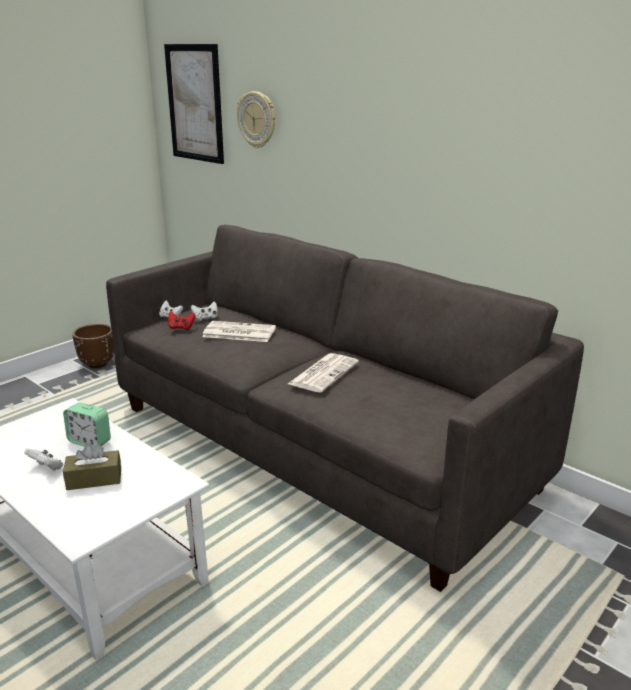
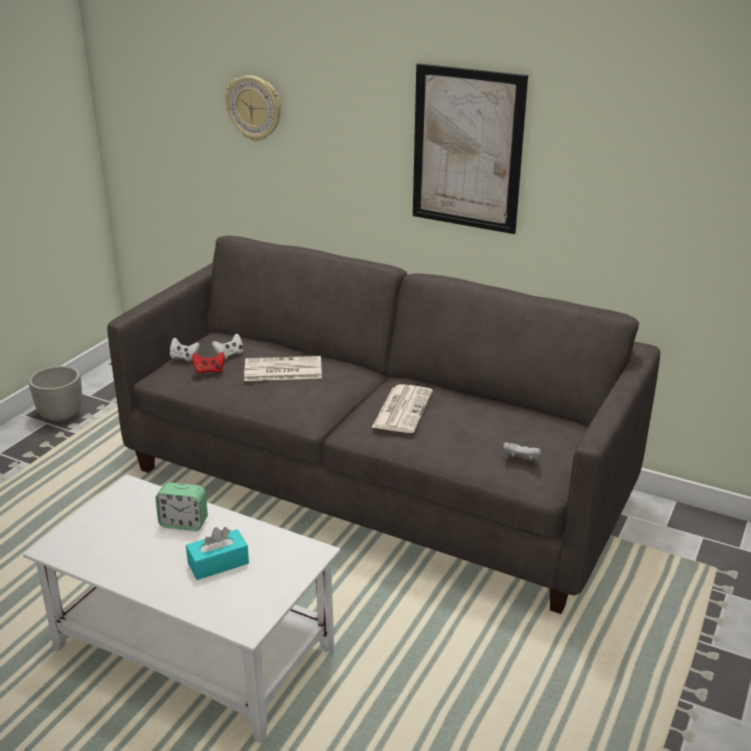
camera: 15 degrees left, 5 degrees up
white game controller [24,449,63,471] -> white game controller moved to [503,442,541,460]
brown tissue box [63,443,121,490] -> turquoise tissue box [186,527,249,580]
brown planter [72,324,114,368] -> grey planter [29,366,82,423]
picture [164,44,224,164] -> picture moved to [413,63,528,234]

